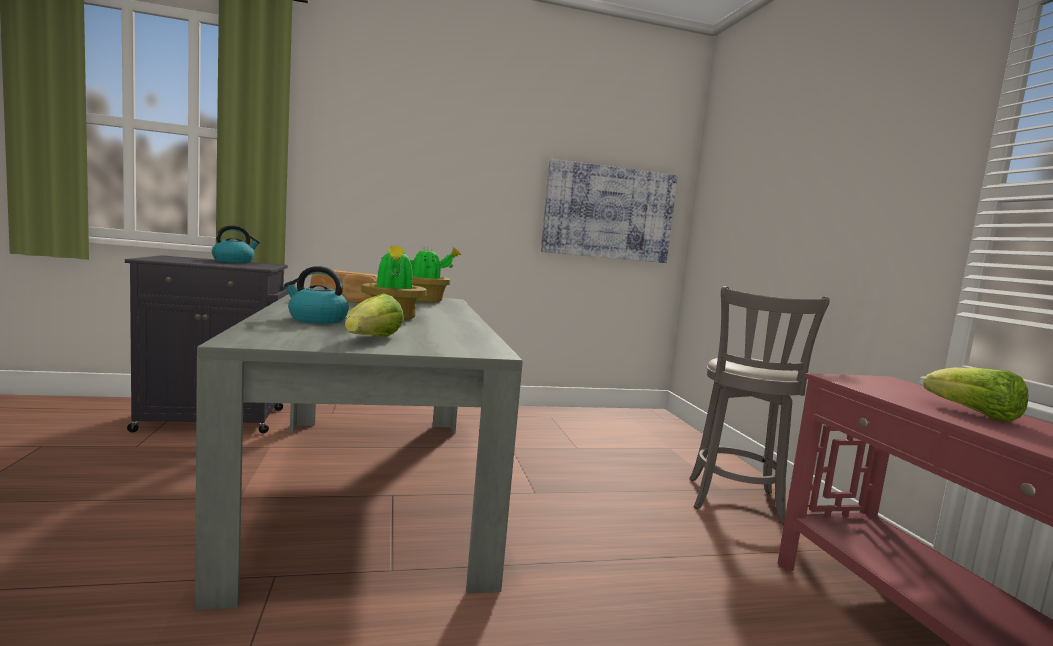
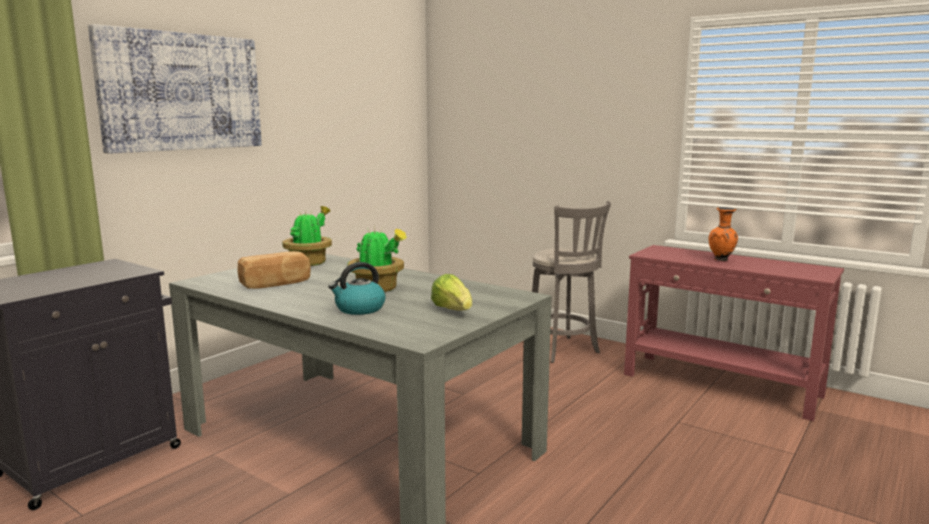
camera: 40 degrees left, 5 degrees up
kettle [212,225,260,263] -> none
picture [541,159,678,263] -> picture moved to [88,24,262,154]
lettuce [923,367,1028,422] -> orange vase [709,207,738,261]

